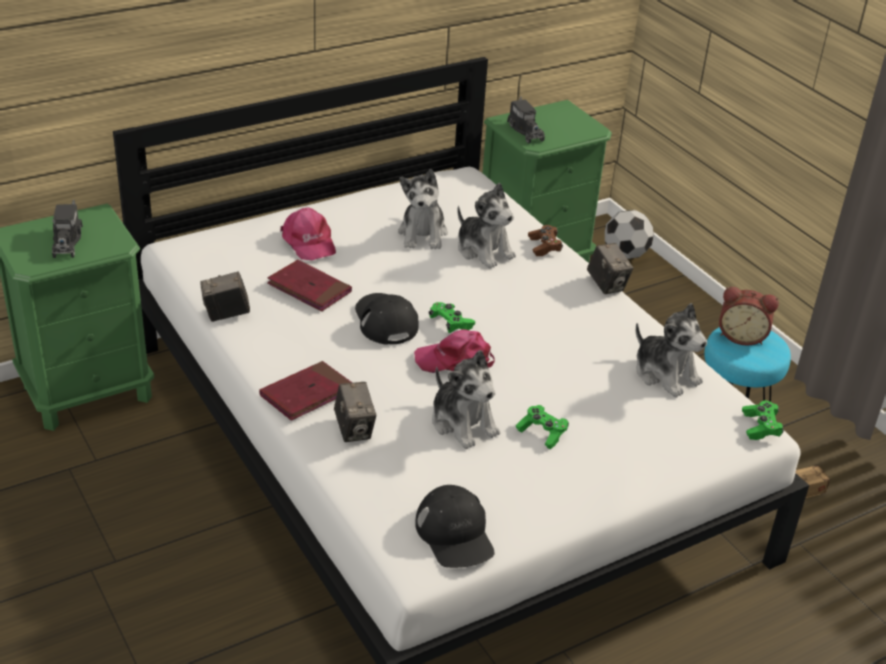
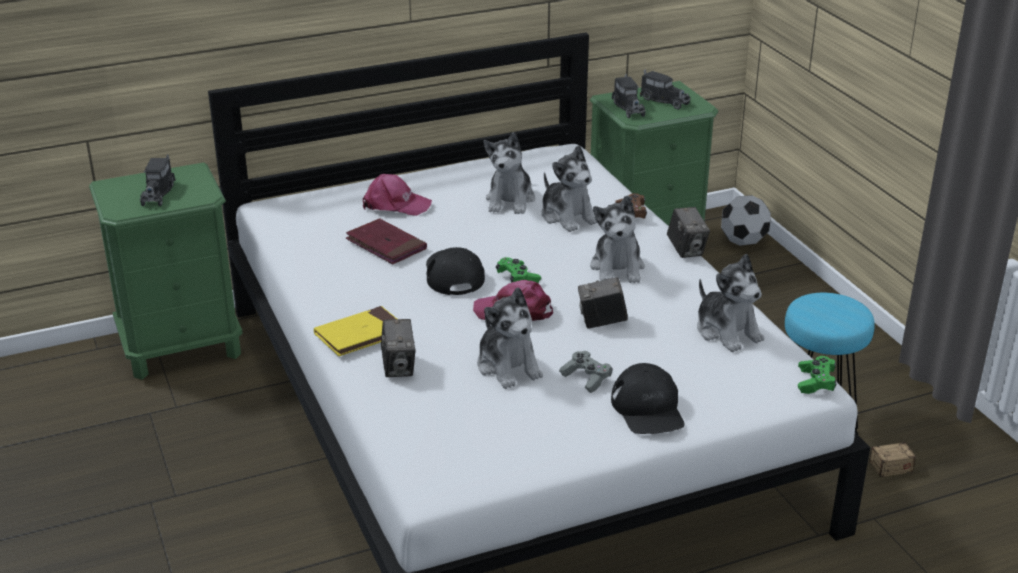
camera: 10 degrees right, 5 degrees down
camera [200,272,250,322] -> camera moved to [578,277,628,329]
red book [259,361,352,420] -> yellow book [314,306,397,356]
pink cap [280,207,336,260] -> pink cap turned 60 degrees counterclockwise [363,174,432,216]
black cap [415,485,495,568] -> black cap moved to [611,363,685,434]
green game controller [516,405,569,449] -> grey game controller [559,351,613,393]
alarm clock [719,287,779,346] -> none
none -> plush toy [590,195,645,283]
none -> toy truck [640,69,690,110]

